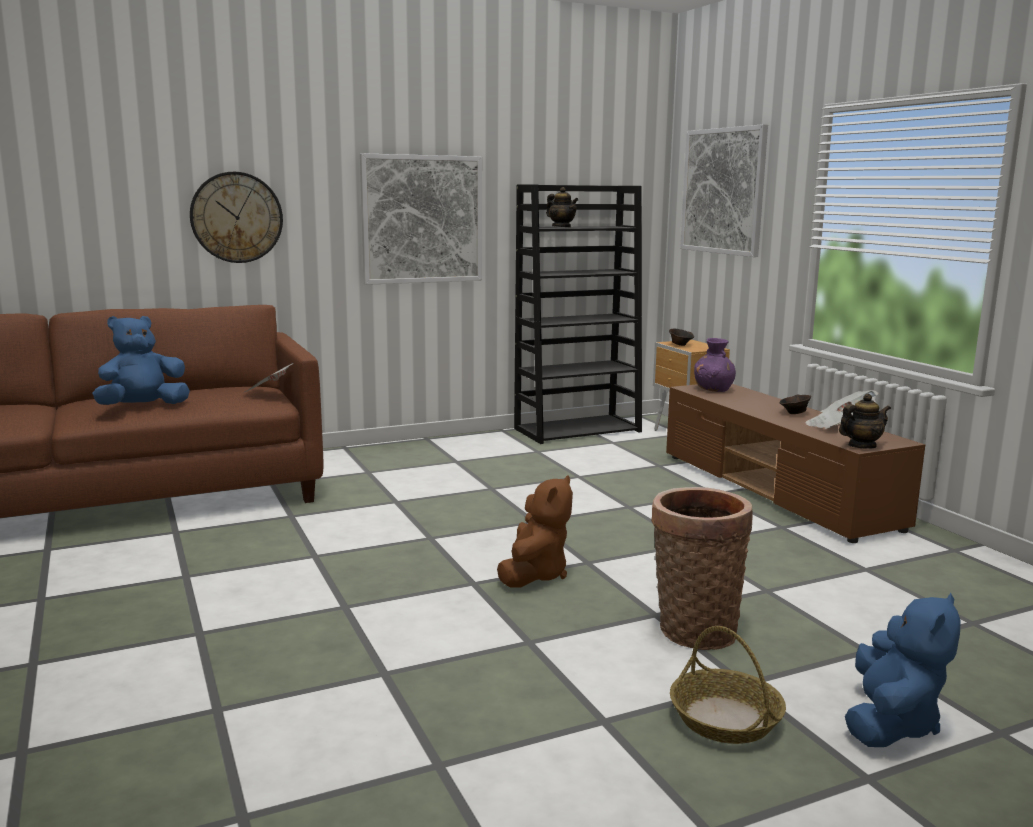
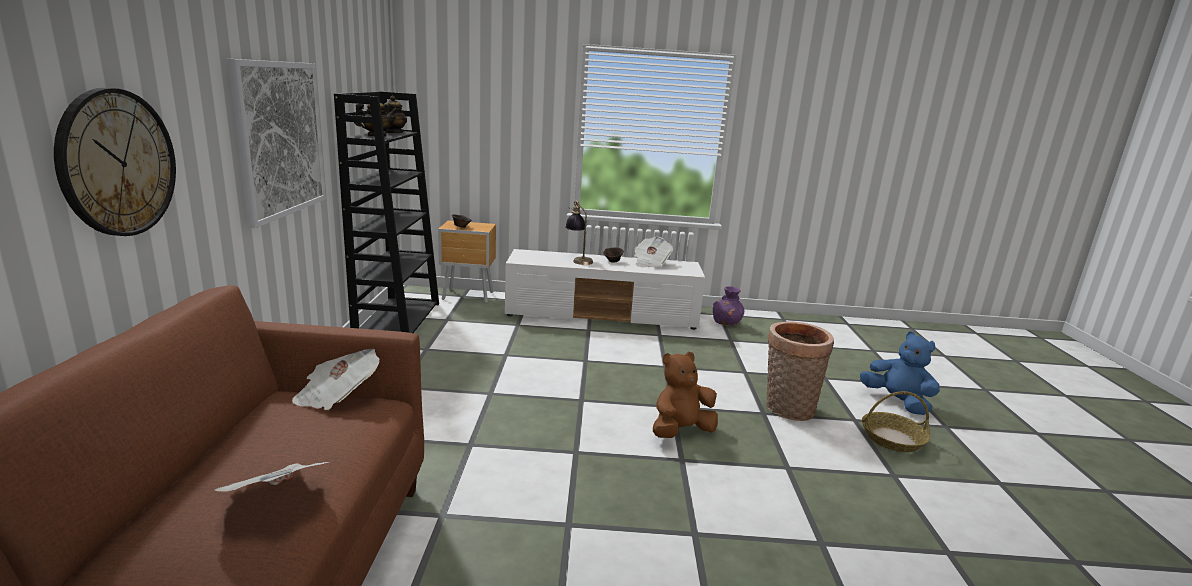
camera: 65 degrees left, 5 degrees up
blue plush toy [92,316,190,405] -> newspaper [215,462,328,492]
brown plush toy [497,476,573,588] -> brown plush toy turned 75 degrees counterclockwise [653,352,718,438]
brown tv stand [666,384,925,543] -> white tv stand [505,249,705,330]
picture [680,124,768,257] -> none
purple vase [694,338,736,392] -> purple vase moved to [713,286,744,326]
teapot [839,394,891,449] -> teapot moved to [384,96,407,133]
none -> table lamp [565,200,593,265]

